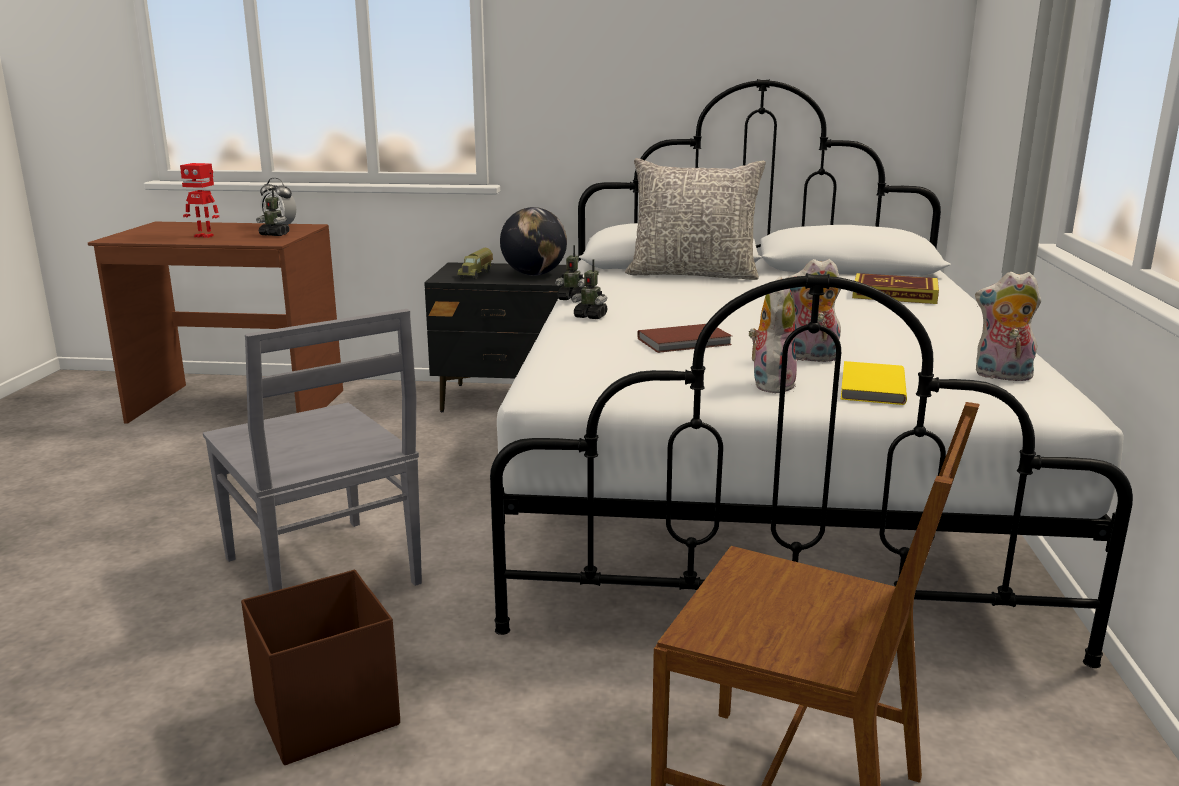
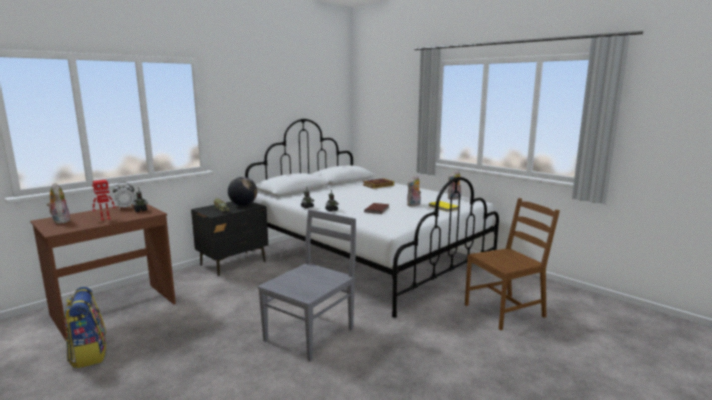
camera: 50 degrees left, 5 degrees down
grey chair [203,309,422,592] -> grey chair turned 60 degrees counterclockwise [258,209,356,361]
brown storage box [241,570,400,765] -> none
grey pillow [625,158,766,280] -> none
plush toy [749,277,797,393] -> plush toy moved to [47,183,71,224]
none -> backpack [64,287,106,368]

